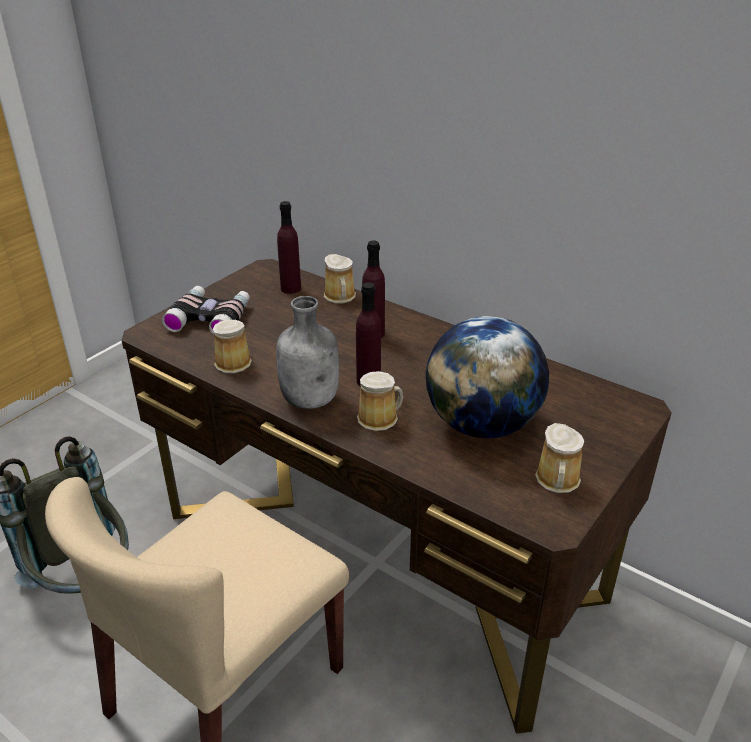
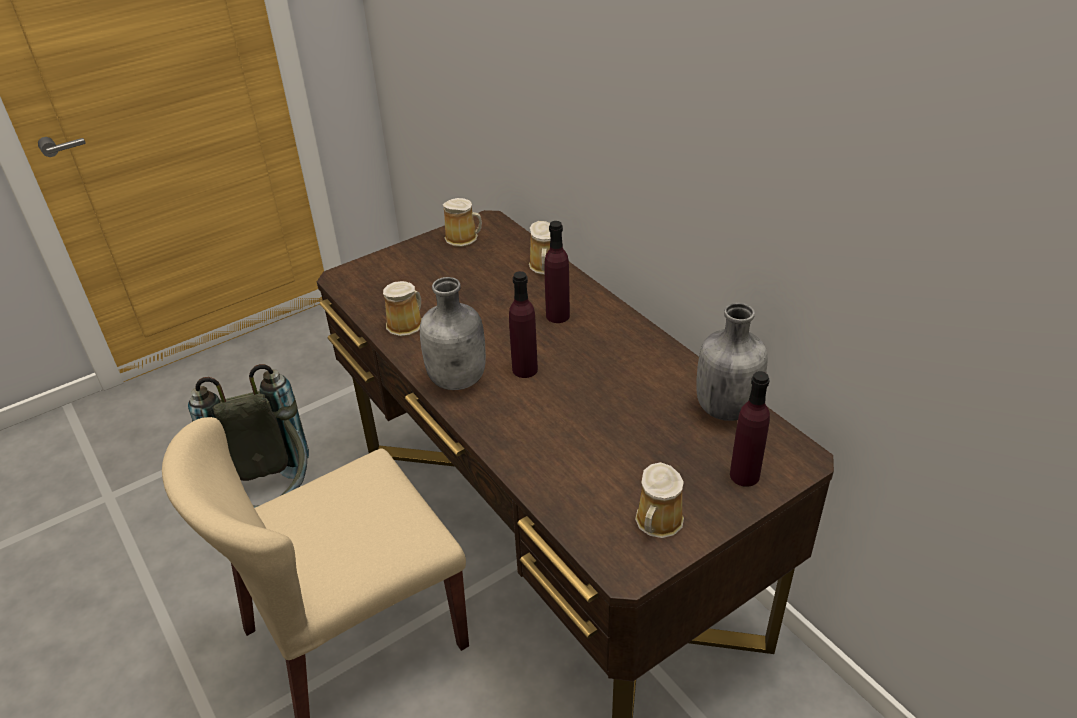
camera: 20 degrees right, 5 degrees up
binoculars [162,286,250,335] -> none
purple bottle [277,201,301,294] -> purple bottle moved to [730,371,770,487]
mug [357,371,403,431] -> mug moved to [443,198,482,247]
globe [426,316,549,438] -> none
none -> grey bottle [696,303,768,421]

